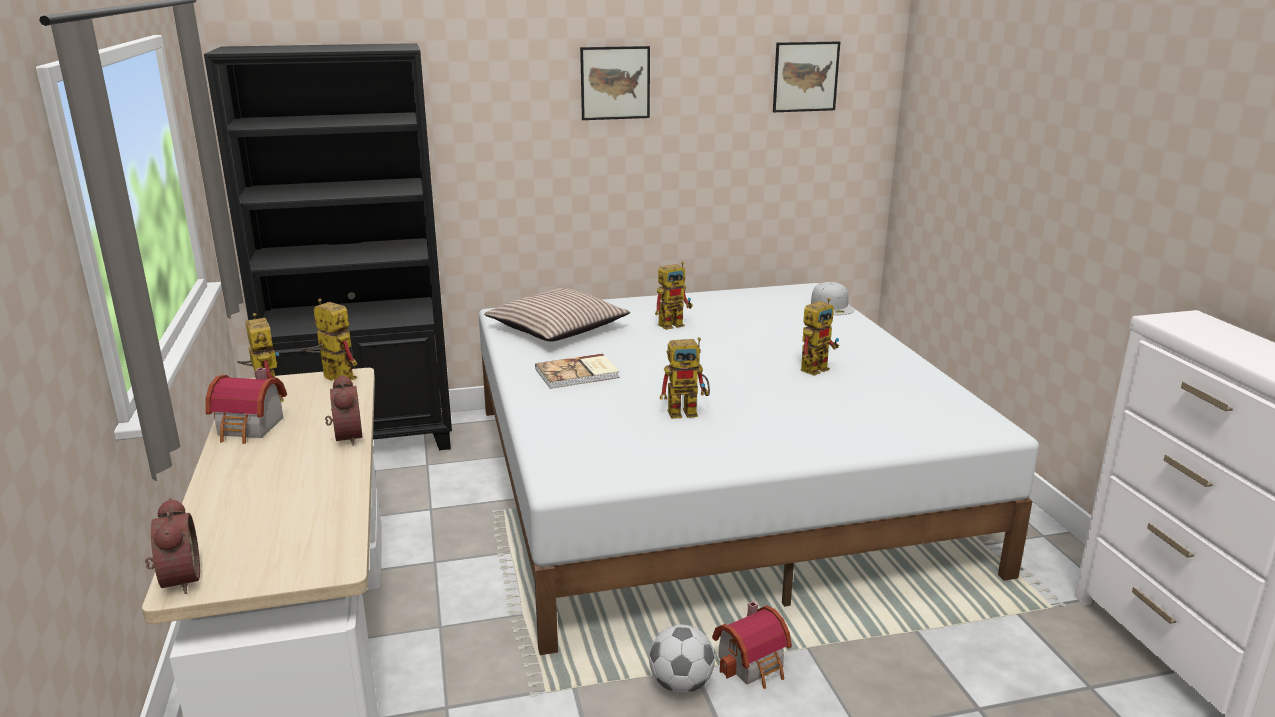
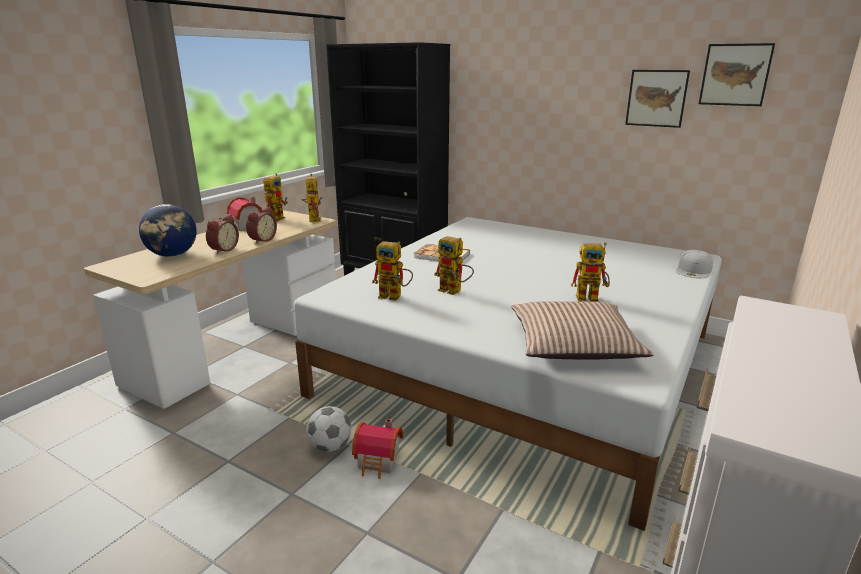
camera: 45 degrees right, 0 degrees up
alarm clock [145,498,200,594] -> alarm clock moved to [206,214,239,254]
pillow [484,288,630,341] -> pillow moved to [511,301,654,359]
picture [580,46,650,120] -> picture moved to [625,70,690,128]
toy robot [655,262,693,330] -> toy robot moved to [372,241,413,301]
none -> globe [139,204,197,257]

